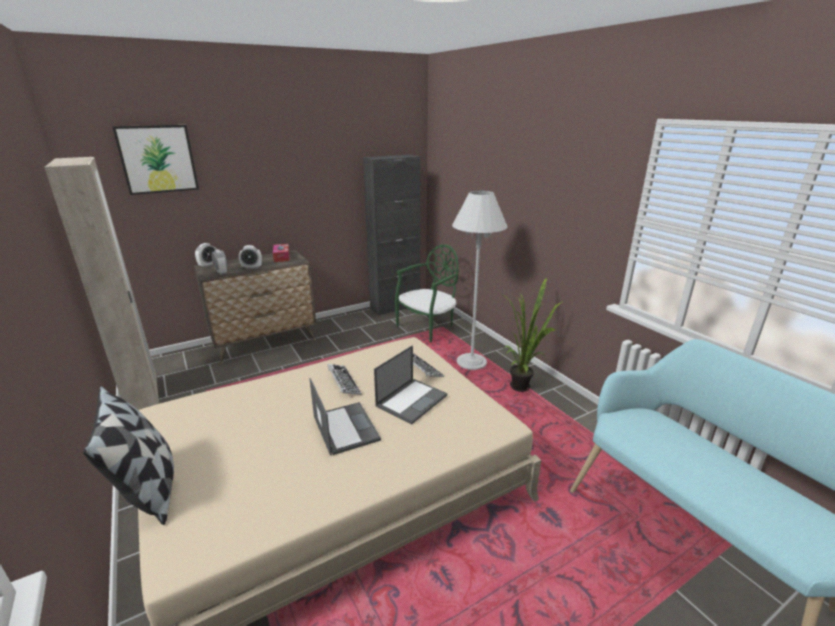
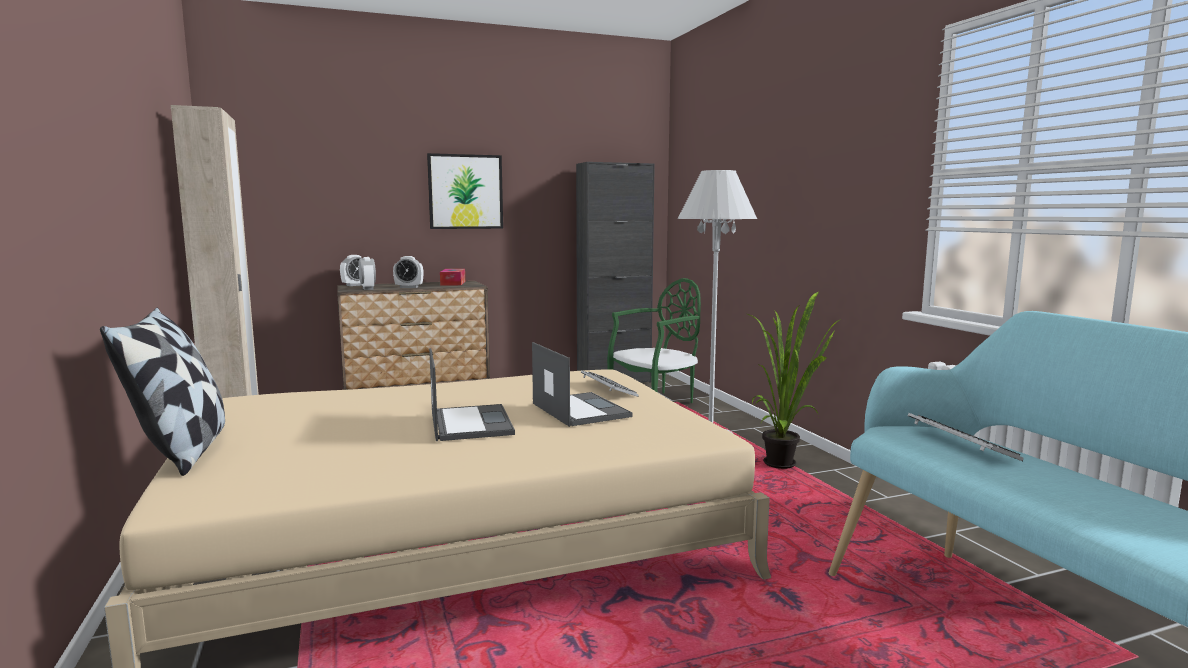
camera: 10 degrees right, 15 degrees down
picture [112,125,199,195] -> picture moved to [427,153,503,229]
keyboard [327,364,362,395] -> keyboard moved to [907,413,1023,461]
laptop [374,345,447,425] -> laptop turned 75 degrees counterclockwise [532,342,633,427]

